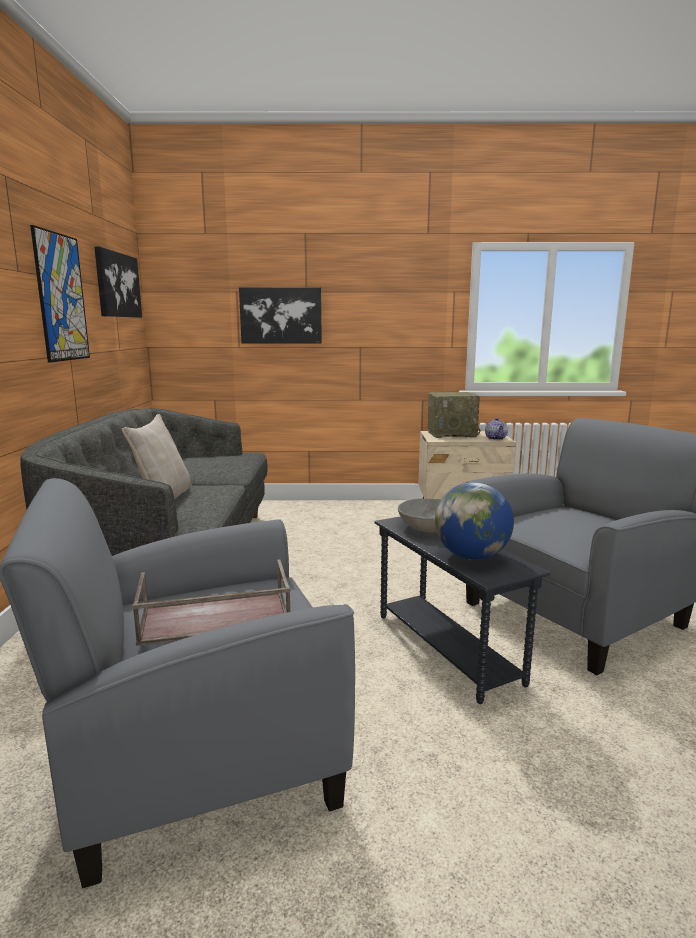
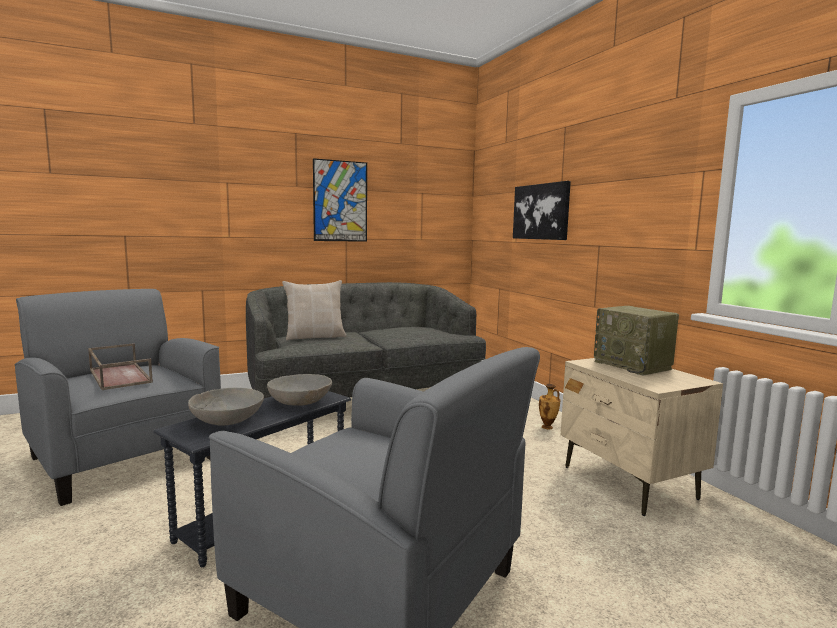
camera: 65 degrees right, 5 degrees down
picture [94,247,142,318] -> none
globe [435,482,514,560] -> grey bowl [188,388,264,426]
teapot [485,418,508,440] -> none
none -> vase [539,384,560,429]

